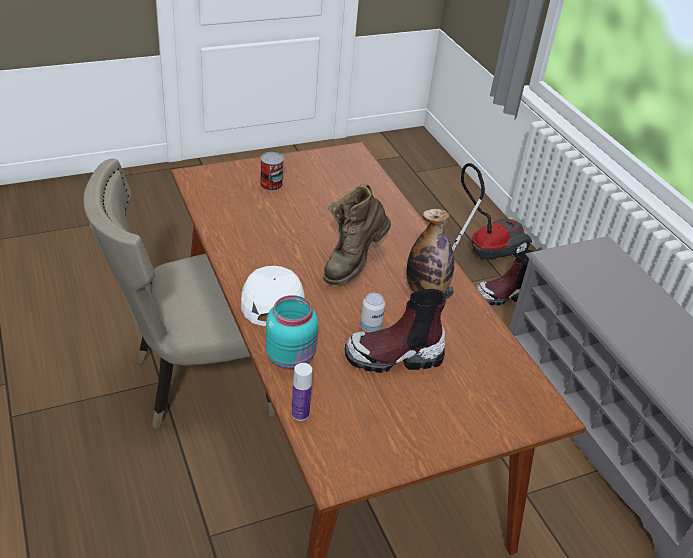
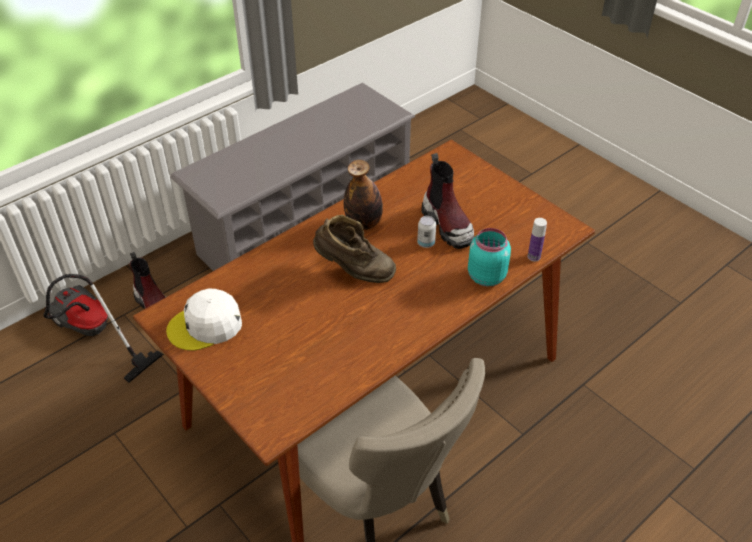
camera: 105 degrees left, 5 degrees up
white cap [241,266,305,326] -> white cap moved to [166,288,242,351]
can [260,152,284,191] -> none

